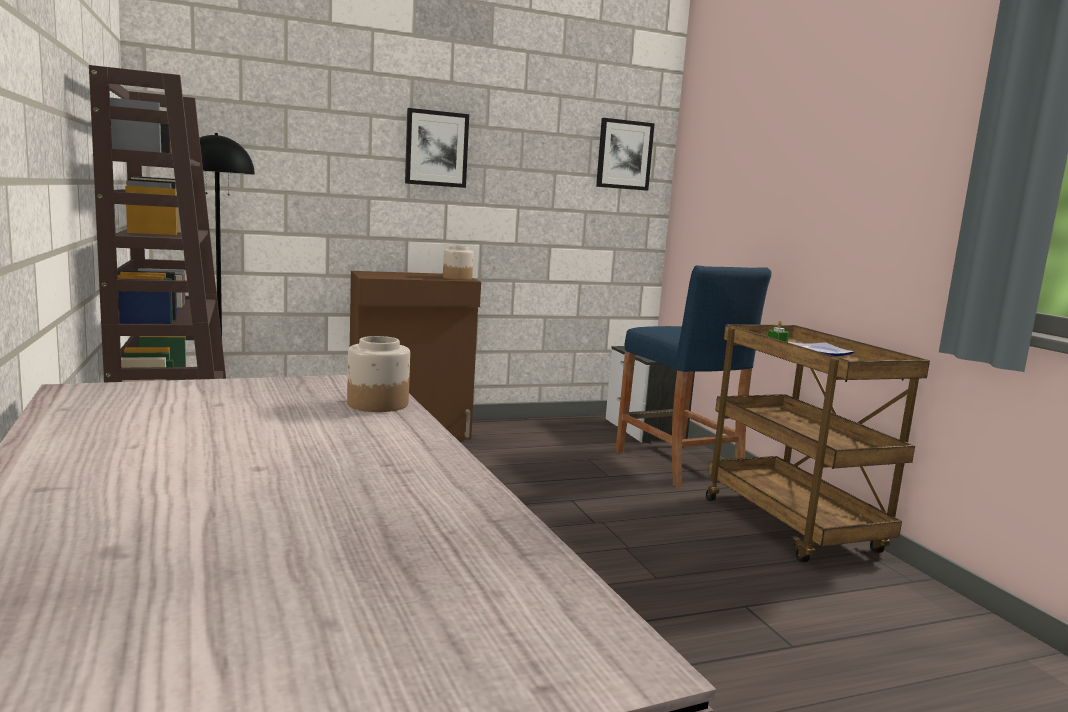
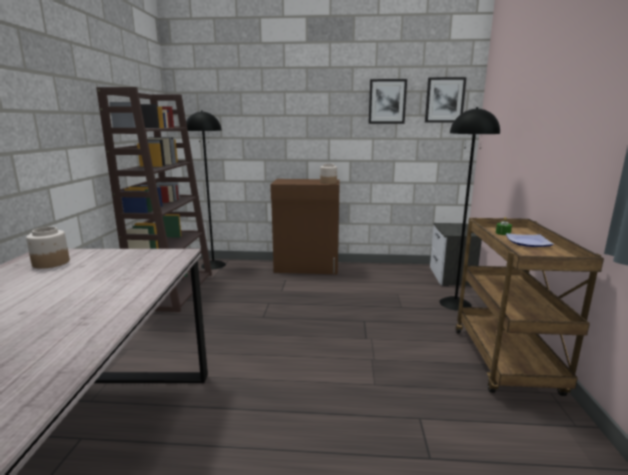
camera: 25 degrees right, 5 degrees up
jar [347,336,410,412] -> jar moved to [26,227,70,269]
picture [405,108,469,188] -> picture moved to [368,79,407,124]
blue stool [615,265,772,487] -> black floor lamp [439,107,500,311]

